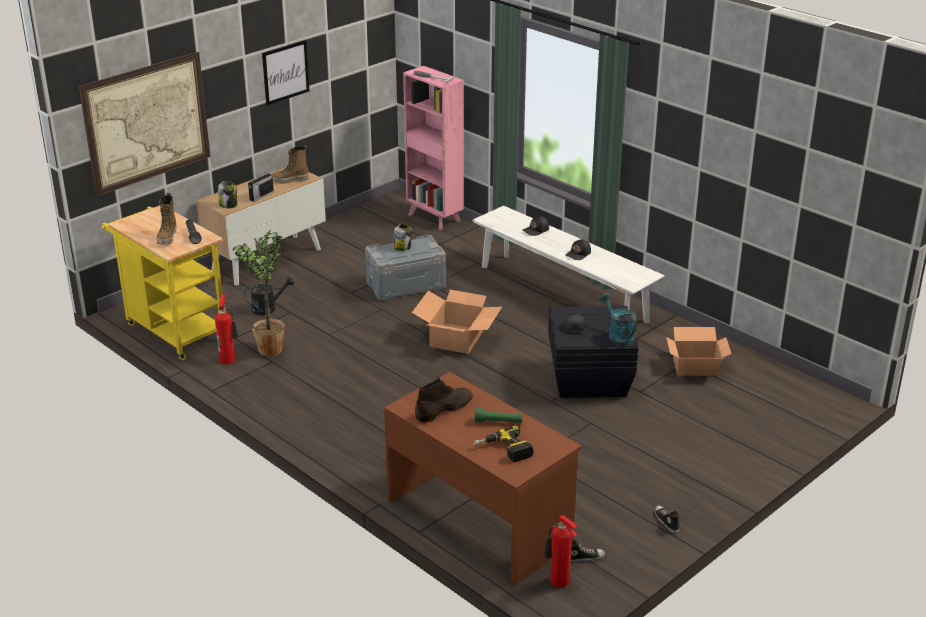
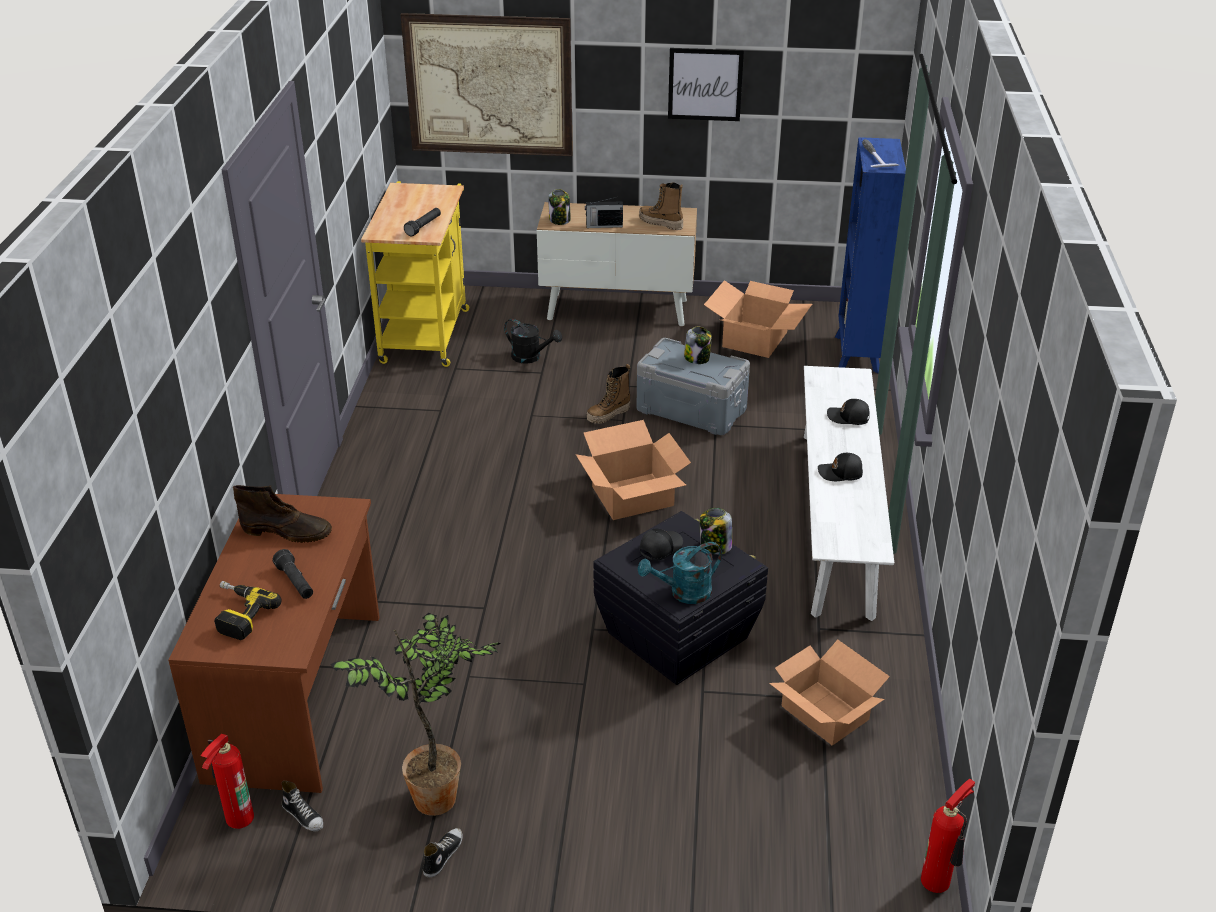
camera: 50 degrees right, 5 degrees up
boot [156,192,177,245] -> boot moved to [587,364,630,424]
fire extinguisher [215,294,238,365] -> fire extinguisher moved to [921,778,975,893]
potted plant [233,230,285,357] -> potted plant moved to [330,613,501,816]
pink bookcase [403,66,464,230] -> blue bookcase [835,137,906,373]
green flashlight [475,408,523,423] -> black flashlight [272,549,313,599]
turquoise watering can [600,293,637,345] -> turquoise watering can turned 135 degrees counterclockwise [638,542,722,604]
none -> jar [700,508,732,555]
none -> cardboard box [704,280,812,358]

